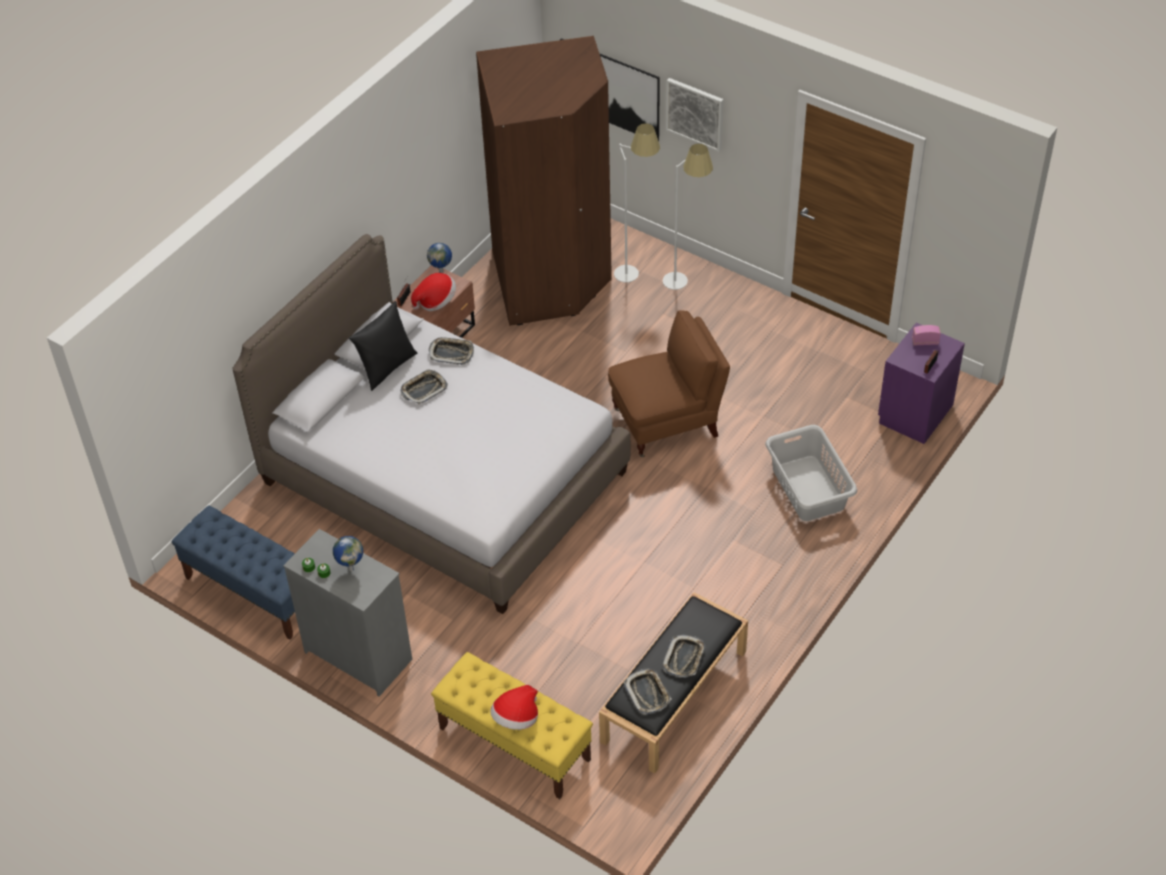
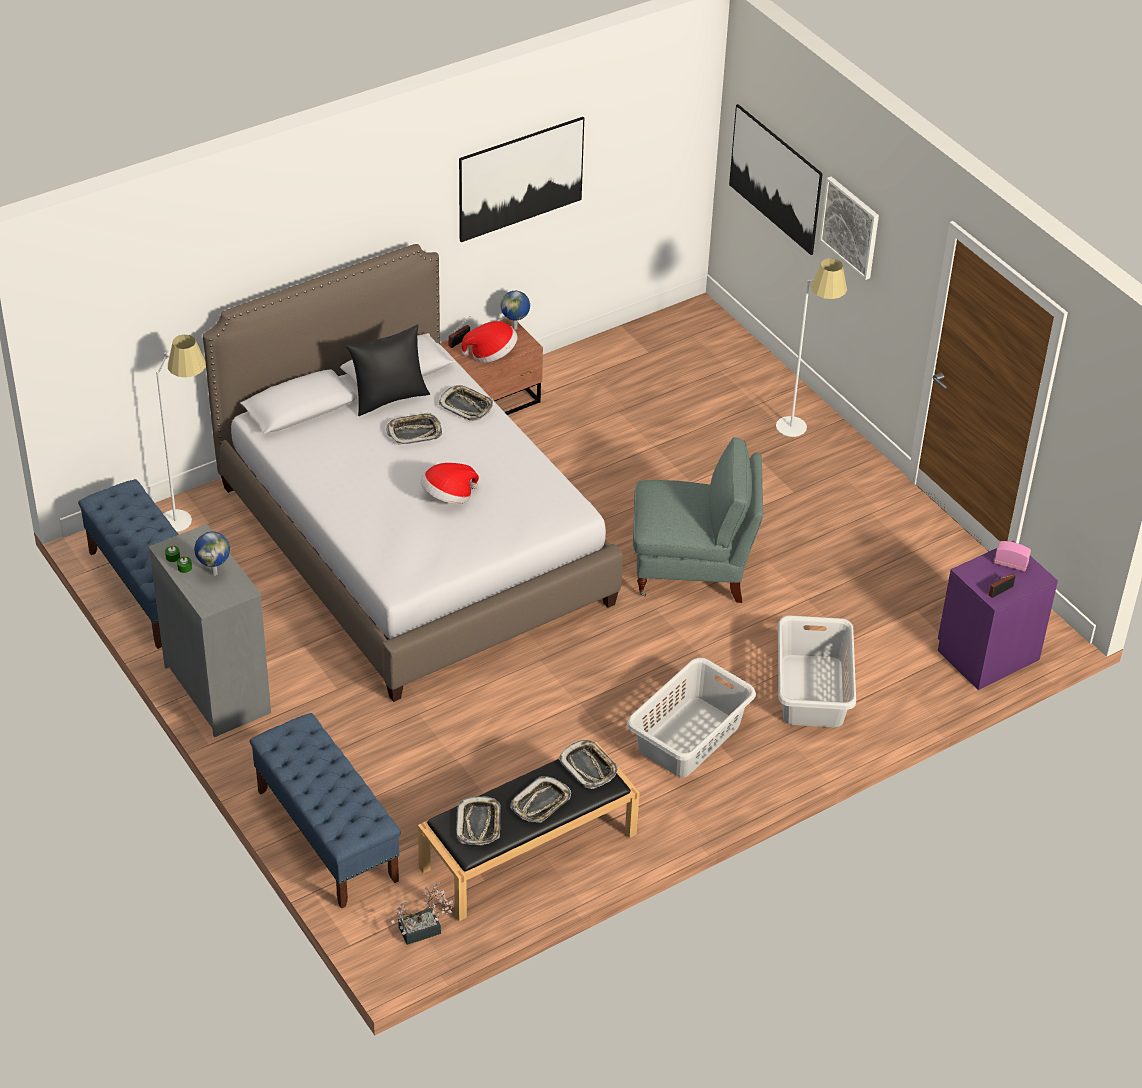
camera: 20 degrees right, 5 degrees down
yellow bench [431,652,593,799] -> blue bench [250,713,401,909]
brown wardrobe [476,36,612,326] -> none
hat [490,685,538,730] -> hat moved to [421,463,479,504]
brown armchair [608,310,730,457] -> grey armchair [633,437,763,603]
white floor lamp [614,123,660,282] -> white floor lamp moved to [156,335,206,532]
none -> potted plant [391,882,454,945]
none -> picture [459,117,584,242]
none -> tray [558,740,619,789]
none -> grey laundry basket [627,658,756,777]

